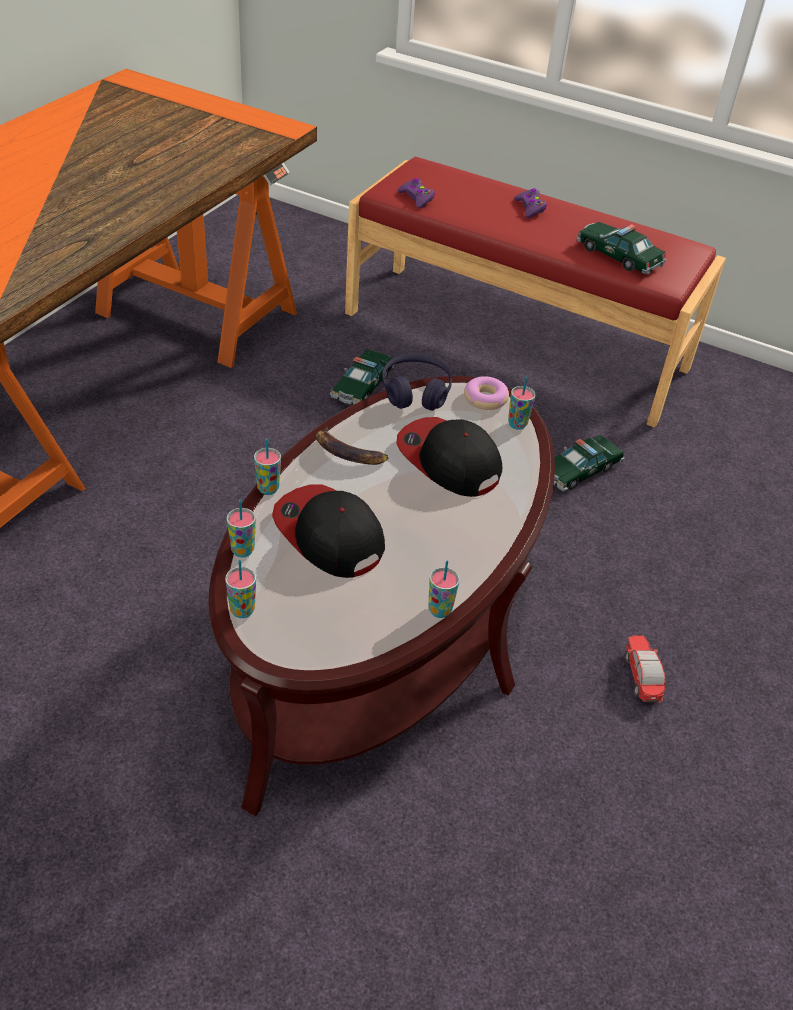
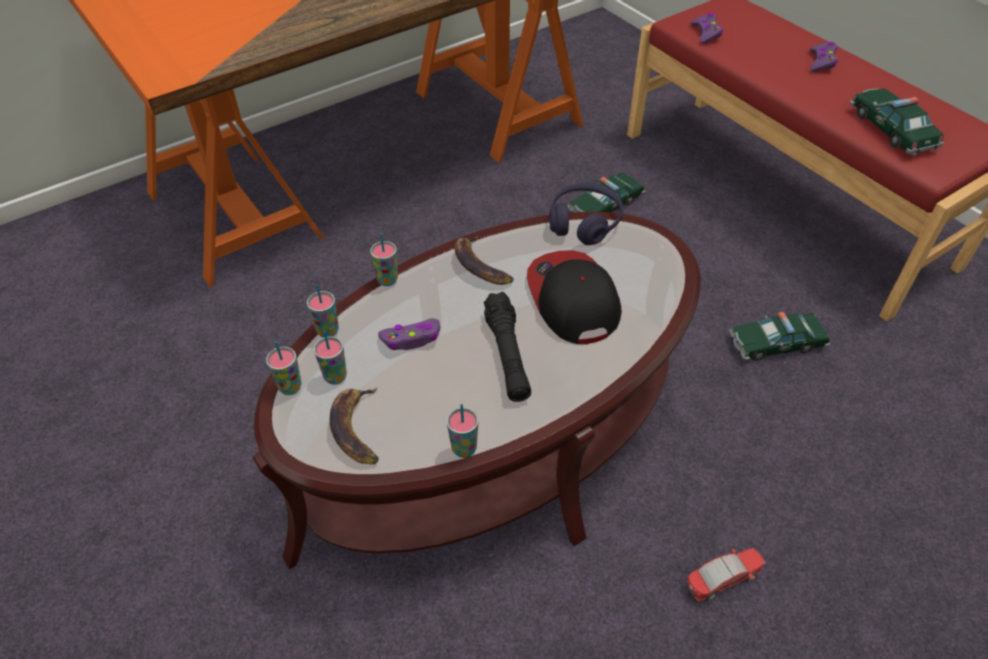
camera: 30 degrees right, 5 degrees up
cap [272,485,385,578] -> purple game controller [378,318,440,350]
donut [464,376,509,410] -> none
cup [508,376,536,430] -> cup moved to [314,331,347,385]
toy car [625,635,666,703] -> toy car turned 45 degrees clockwise [687,548,765,601]
none -> banana [330,388,379,464]
none -> black flashlight [484,292,531,402]

